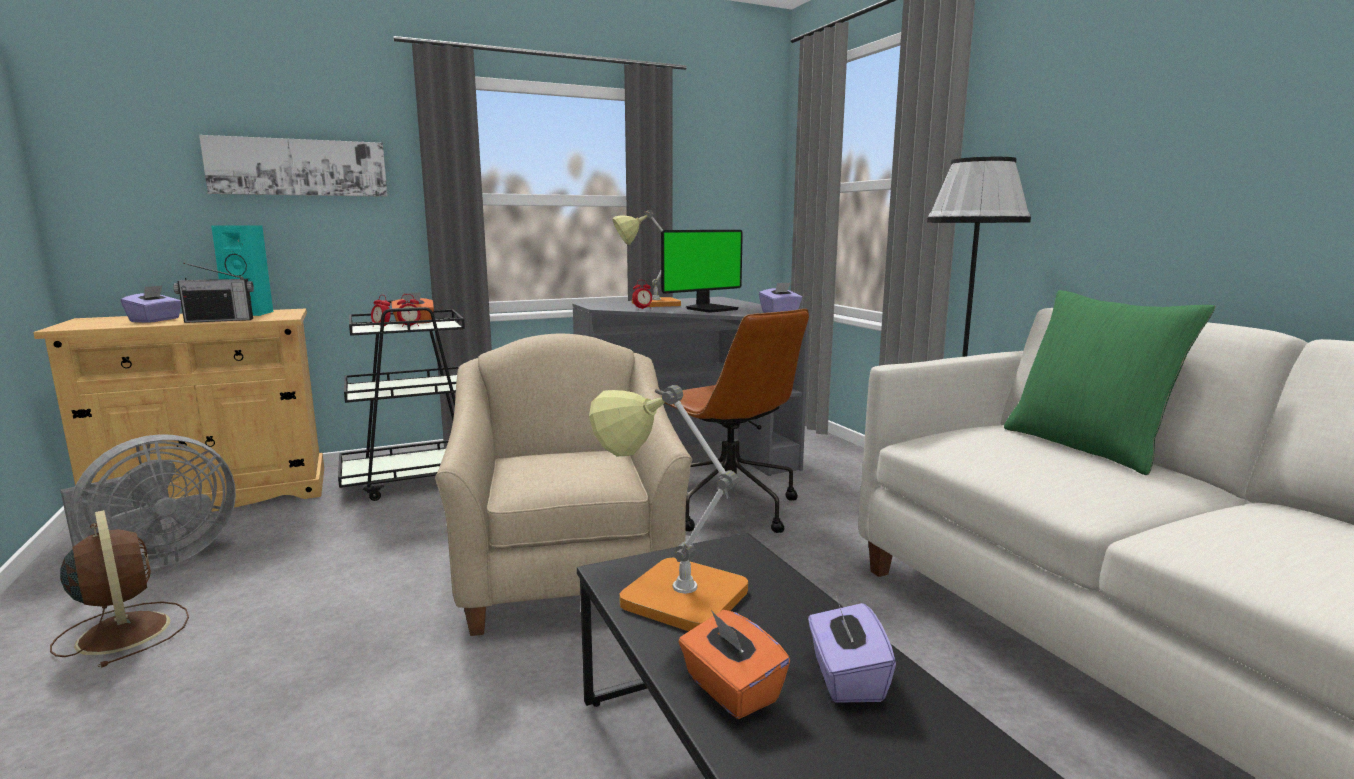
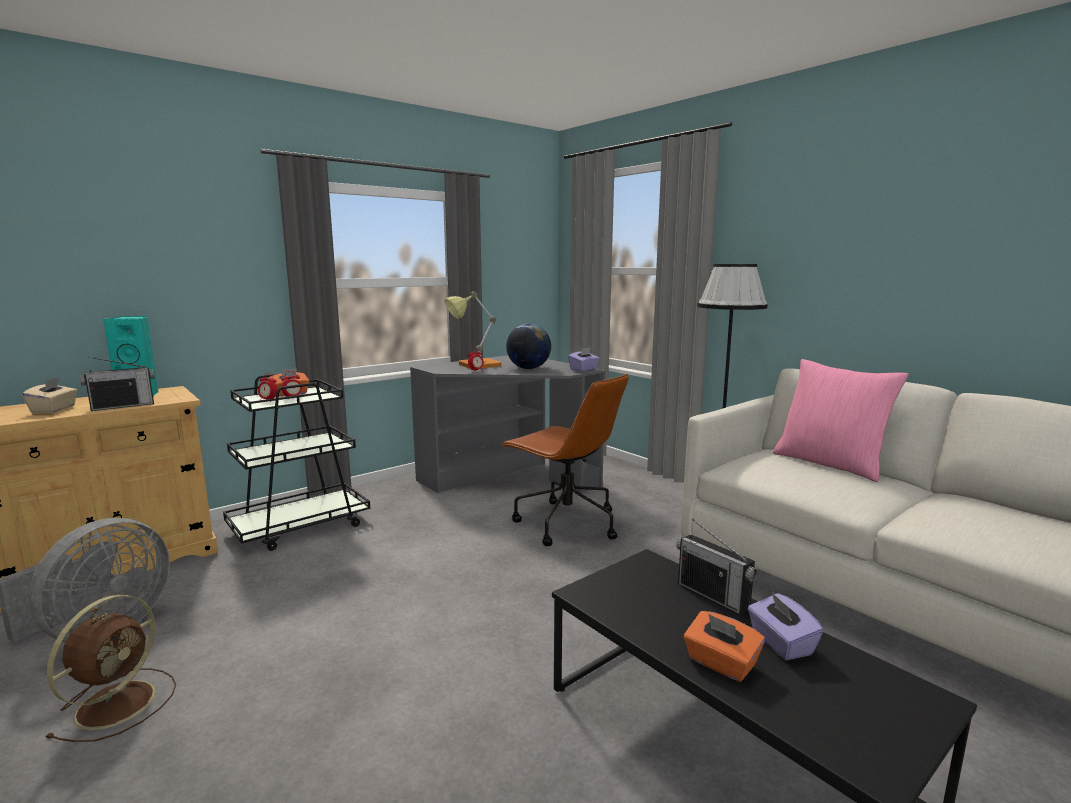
camera: 15 degrees left, 0 degrees up
brown fan [50,510,189,668] -> brown fan turned 75 degrees clockwise [46,595,176,742]
purple tissue box [121,285,181,323] -> beige tissue box [22,377,78,414]
picture [199,135,388,197] -> none
beige armchair [435,334,692,636] -> none
table lamp [589,385,748,631] -> none
monitor [661,230,743,313] -> globe [506,324,551,369]
green pillow [1004,290,1216,475] -> pink pillow [773,359,909,482]
none -> radio [677,519,757,615]

